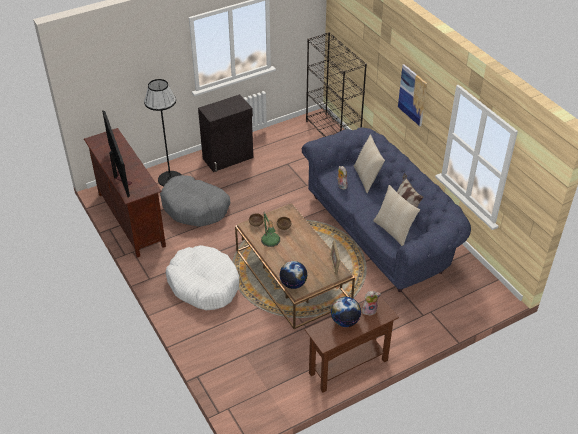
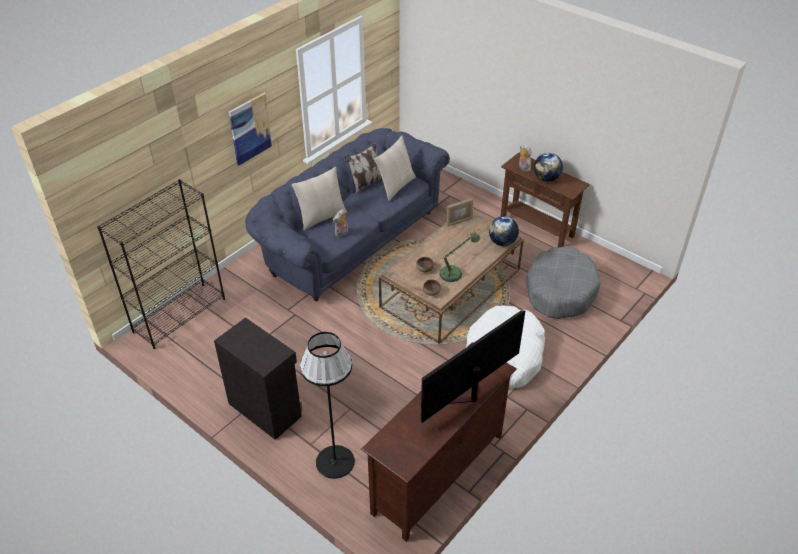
camera: 110 degrees left, 0 degrees up
grey dog bed [160,175,230,227] -> grey dog bed moved to [526,246,601,319]

